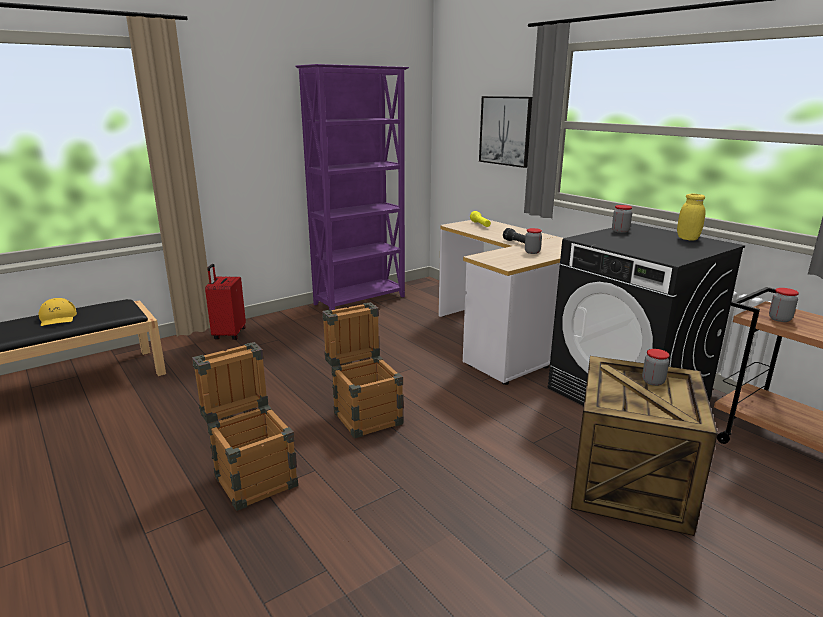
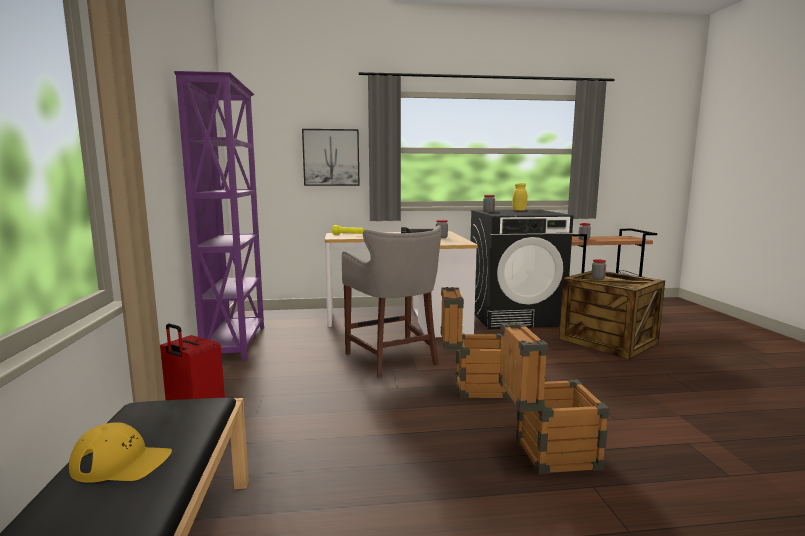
camera: 60 degrees left, 10 degrees down
none -> grey stool [342,225,441,378]

